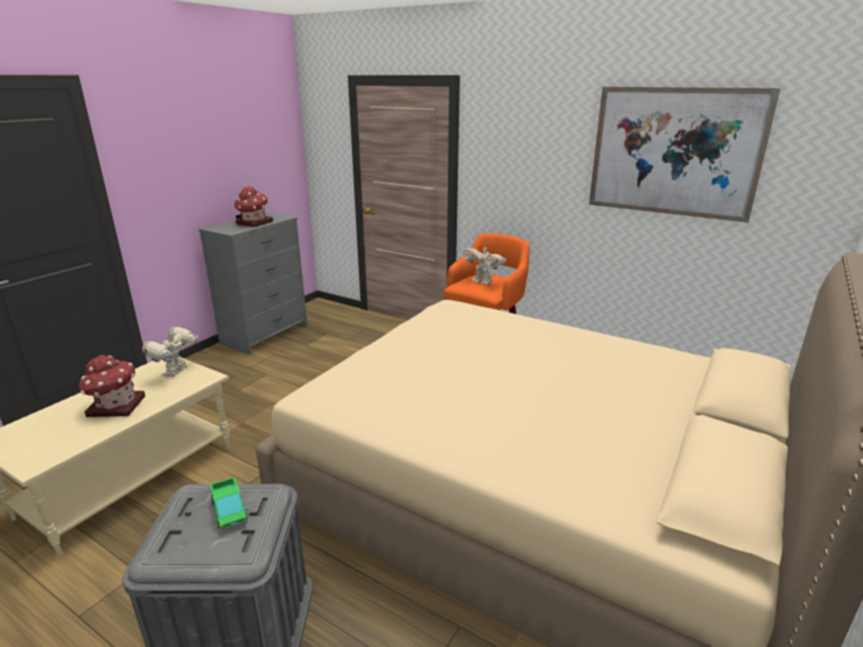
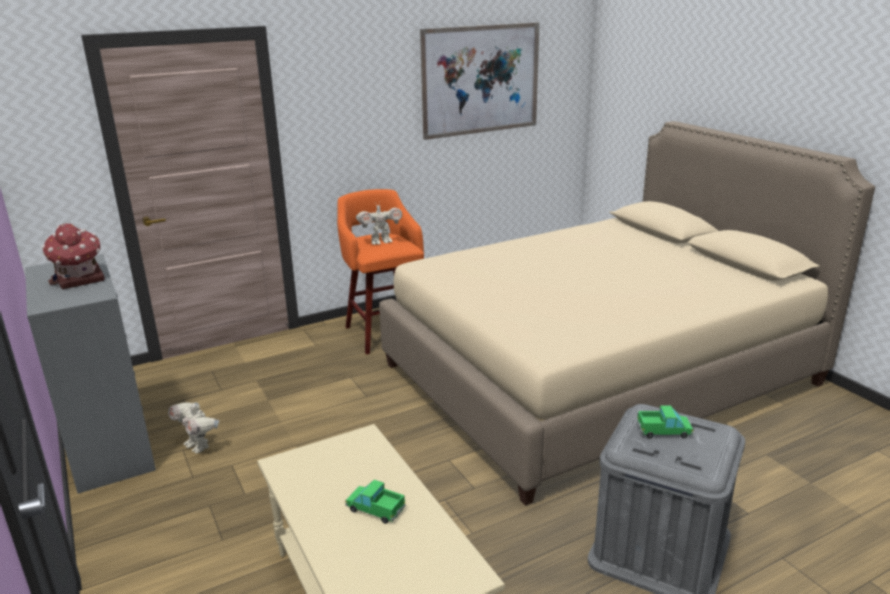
camera: 60 degrees left, 0 degrees up
toy house [79,355,145,417] -> toy truck [345,480,406,524]
toy robot [142,327,198,377] -> toy robot moved to [168,400,219,454]

